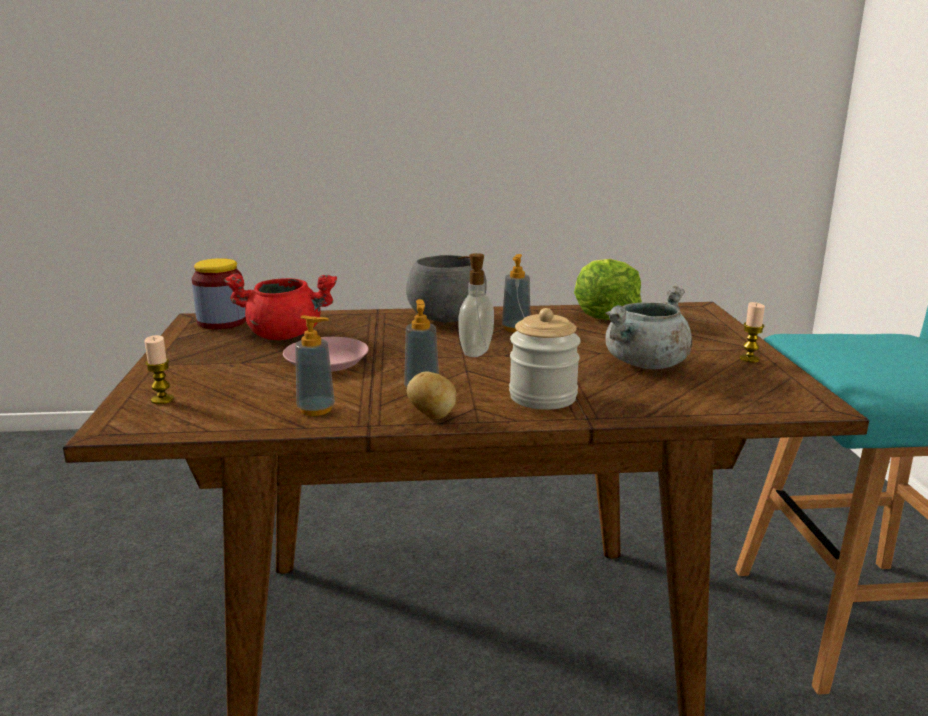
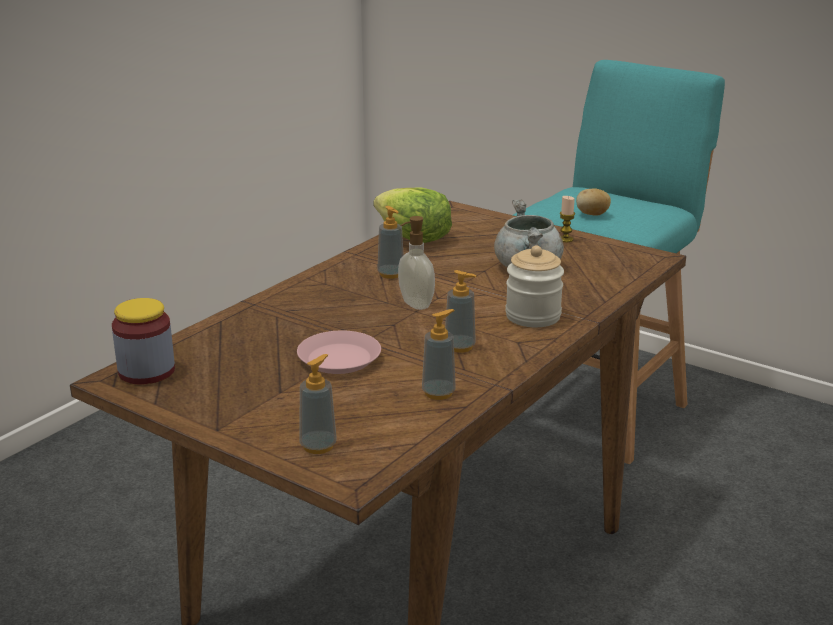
camera: 50 degrees left, 5 degrees up
candle [144,335,174,404] -> soap dispenser [299,354,337,454]
red cooking pot [224,273,337,340] -> none
grey bowl [406,255,487,322] -> none
potato [407,371,456,419] -> potato moved to [576,188,611,216]

